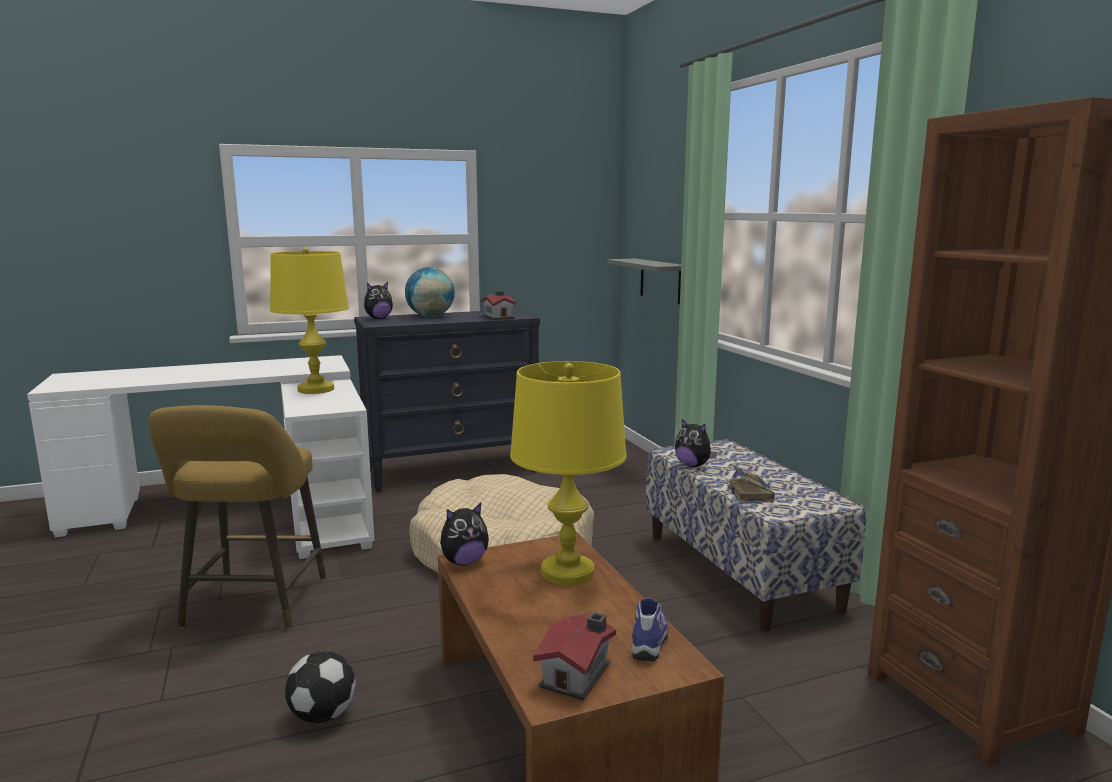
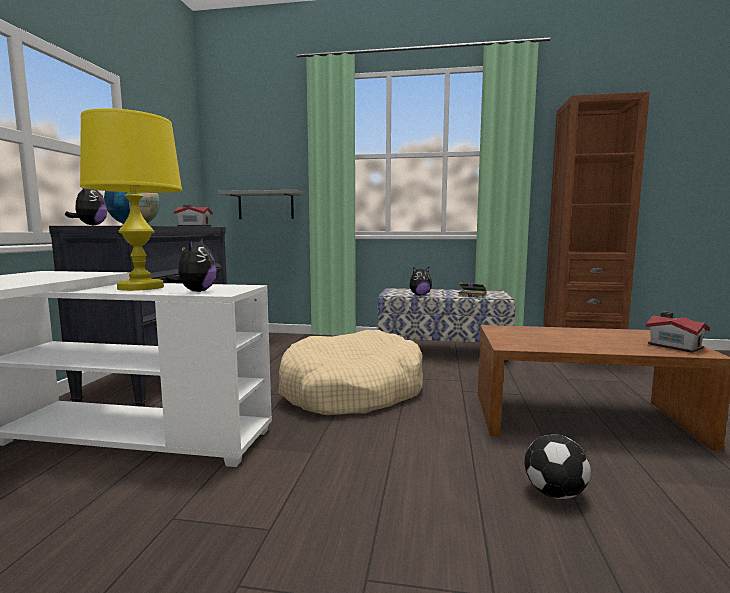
camera: 60 degrees left, 5 degrees down
yellow stool [148,405,326,629] -> none
plush toy [440,503,489,566] -> plush toy moved to [165,239,217,292]
yellow table lamp [510,361,627,586] -> none
shoe [632,598,669,662] -> none

